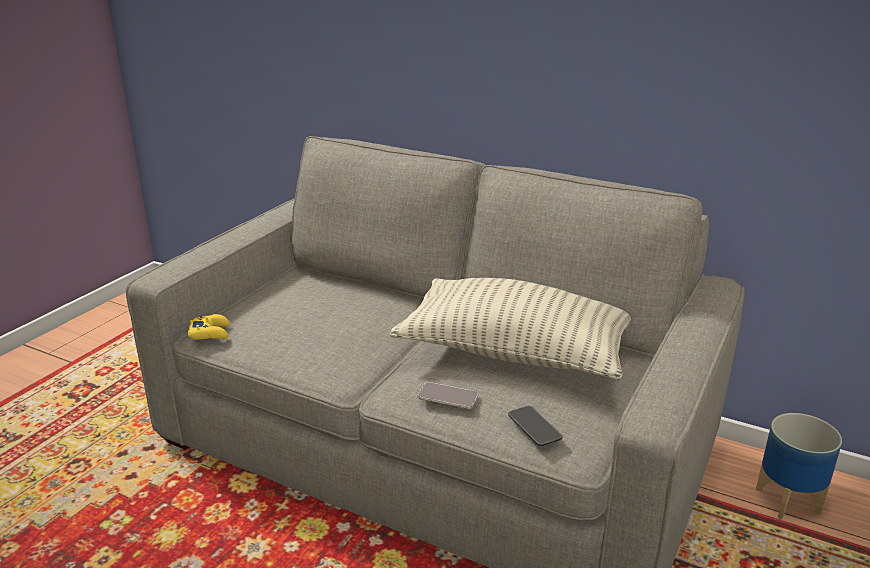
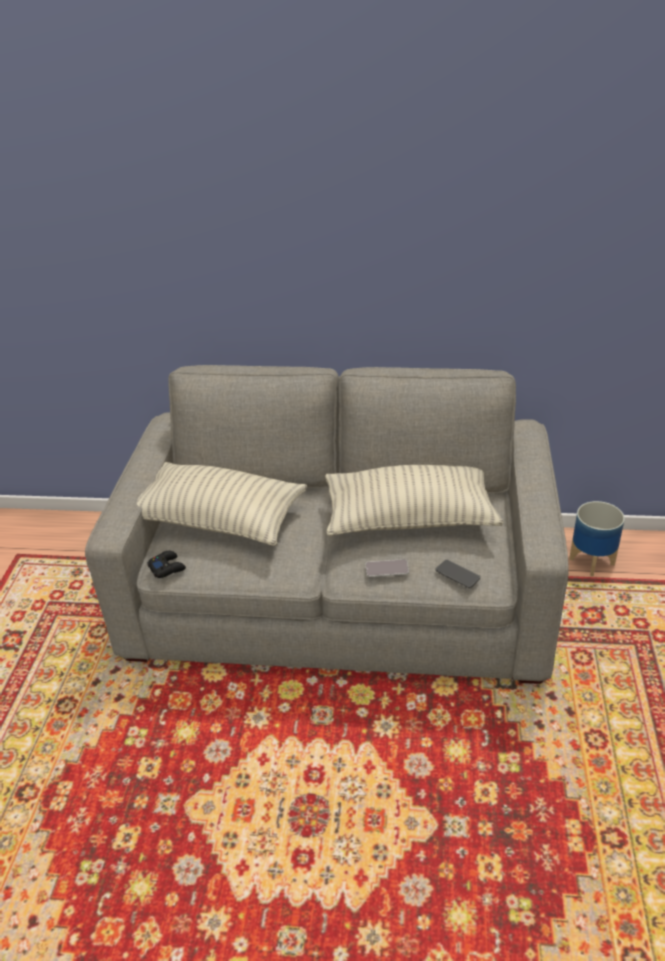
camera: 20 degrees left, 10 degrees up
yellow game controller [188,314,230,340] -> black game controller [147,551,186,578]
none -> pillow [136,462,307,546]

